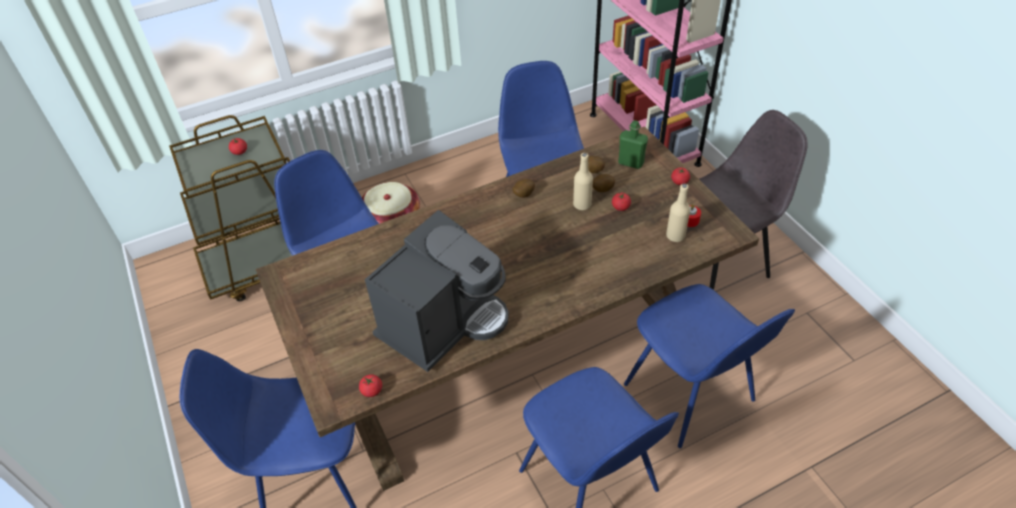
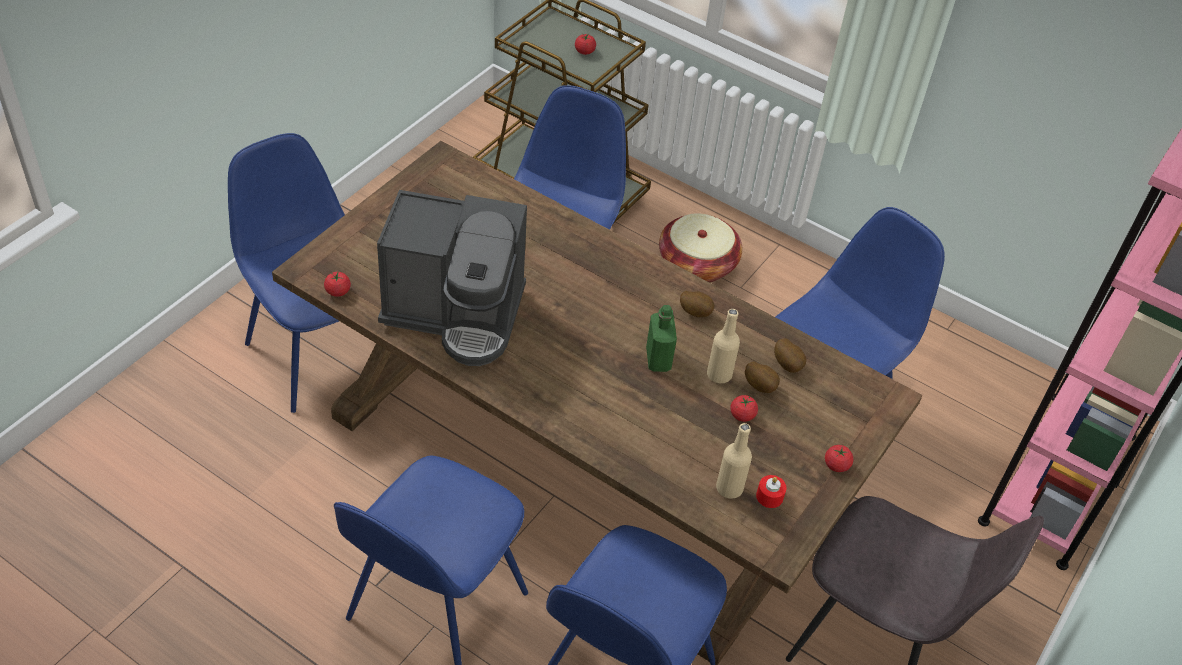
camera: 55 degrees right, 0 degrees up
green bottle [618,120,648,169] -> green bottle moved to [646,305,677,372]

